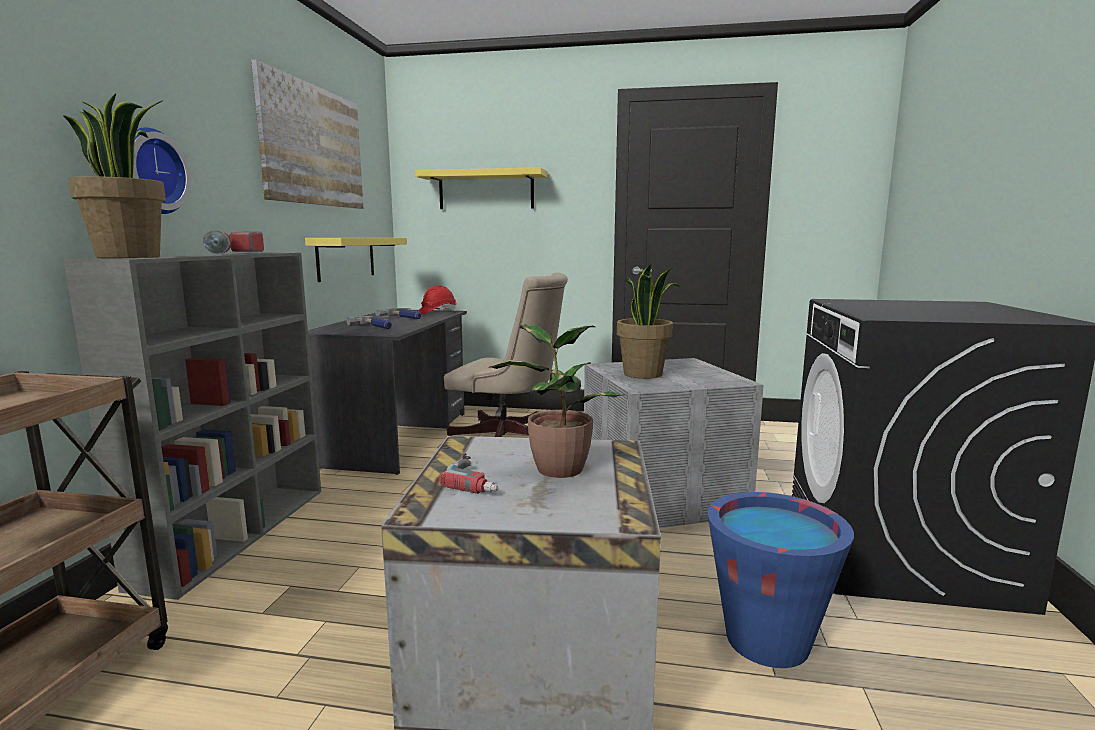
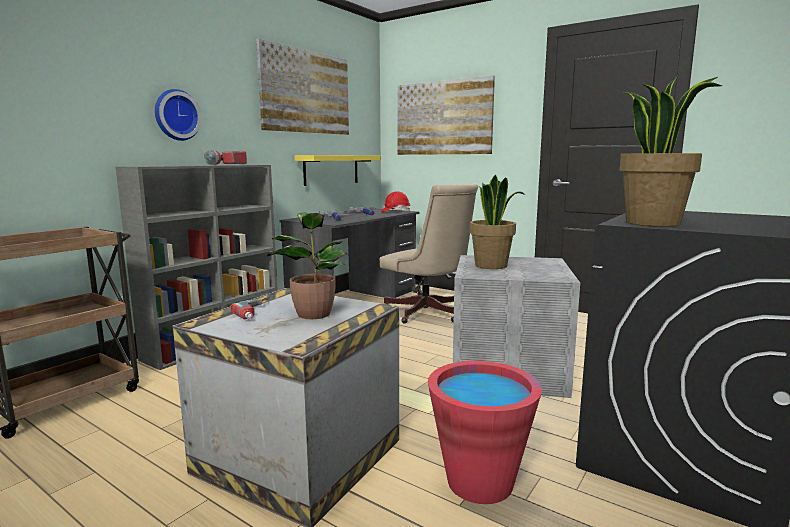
camera: 25 degrees right, 0 degrees up
potted plant [63,93,166,258] -> potted plant moved to [619,74,722,227]
yellow shelf [415,167,547,209] -> picture [397,75,495,155]
blue bucket [708,492,854,668] -> red bucket [428,361,542,504]

